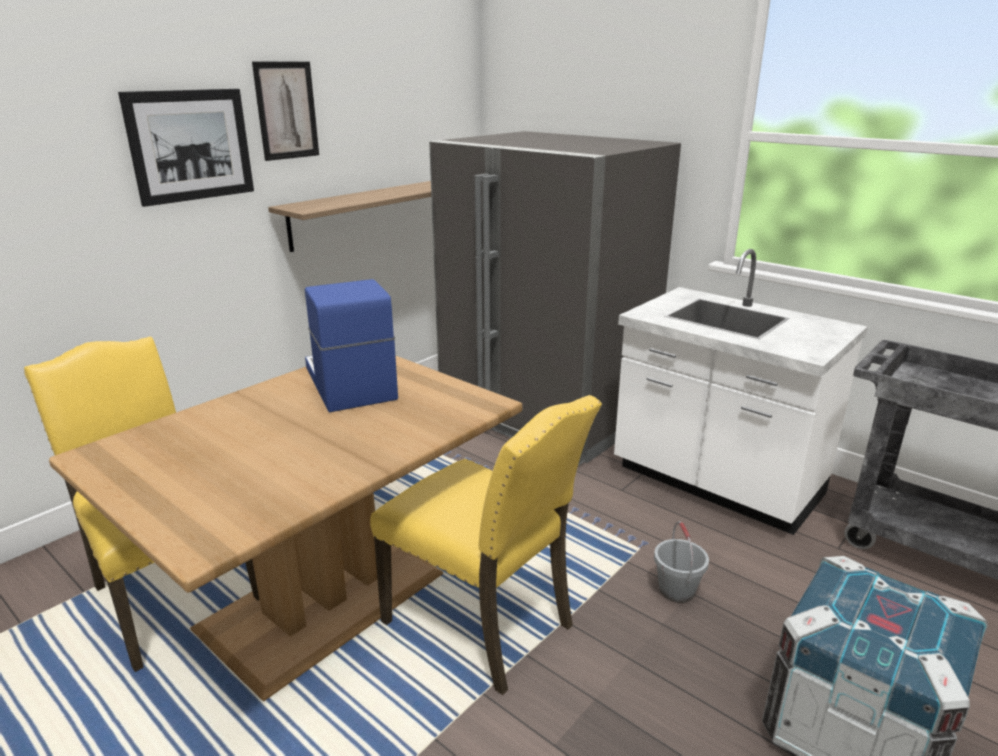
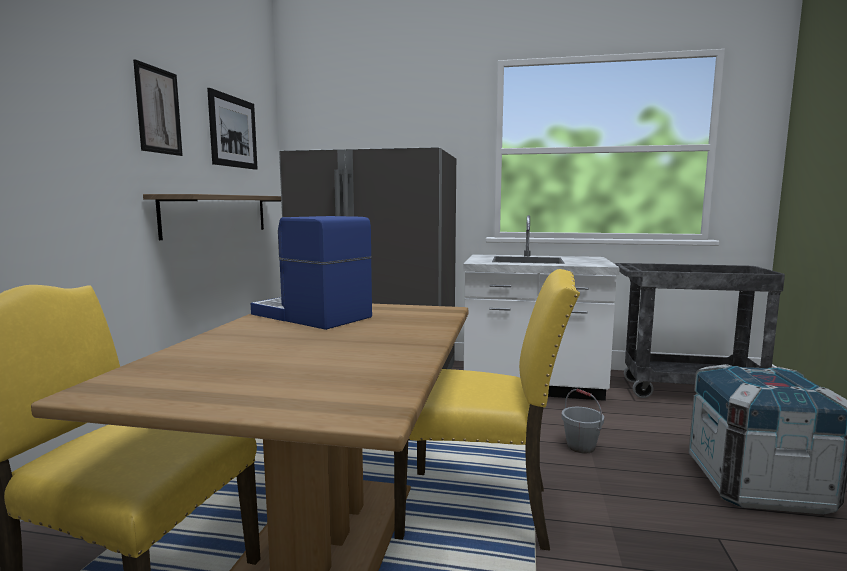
camera: 30 degrees left, 15 degrees down
picture [118,89,254,207] -> picture moved to [207,88,258,170]

